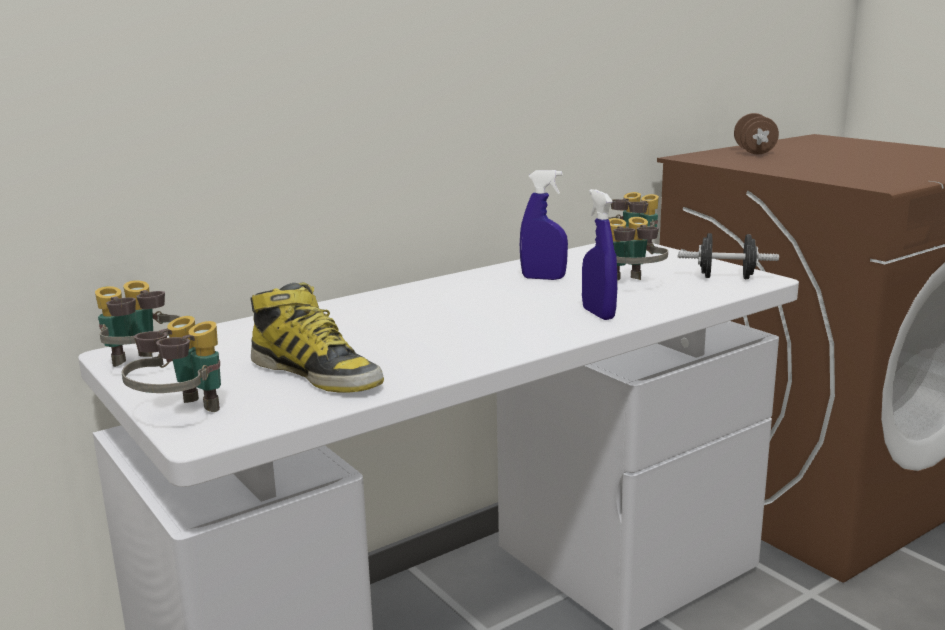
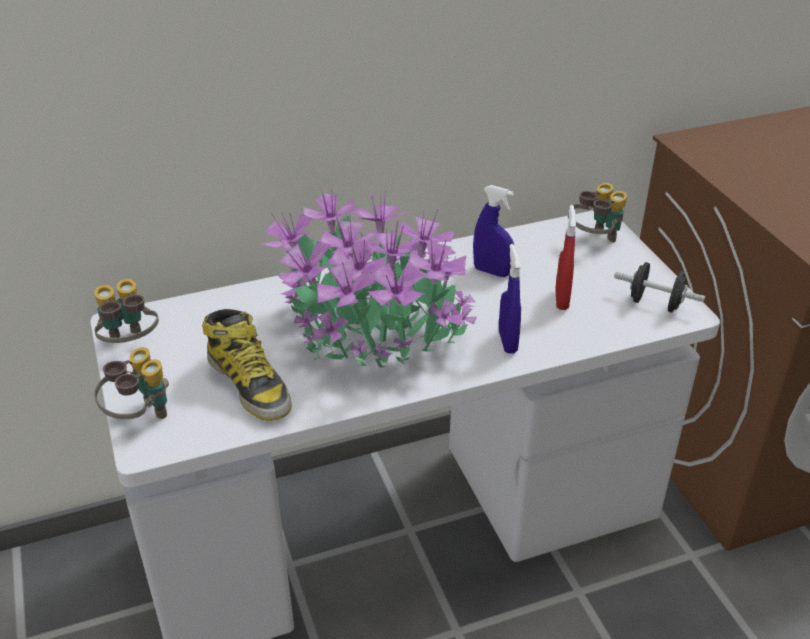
camera: 15 degrees right, 20 degrees up
binoculars [609,217,668,281] -> red spray bottle [555,205,576,310]
brown dumbbell [734,113,779,154] -> none
none -> potted plant [262,190,477,369]

